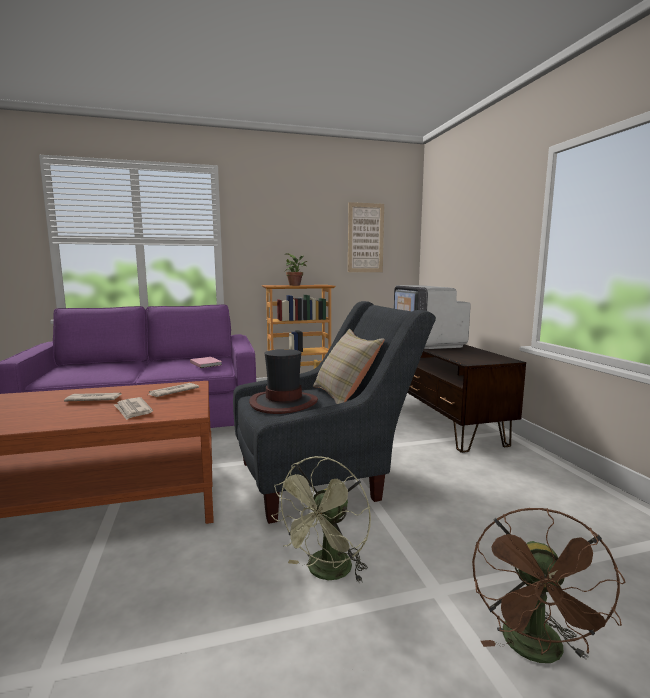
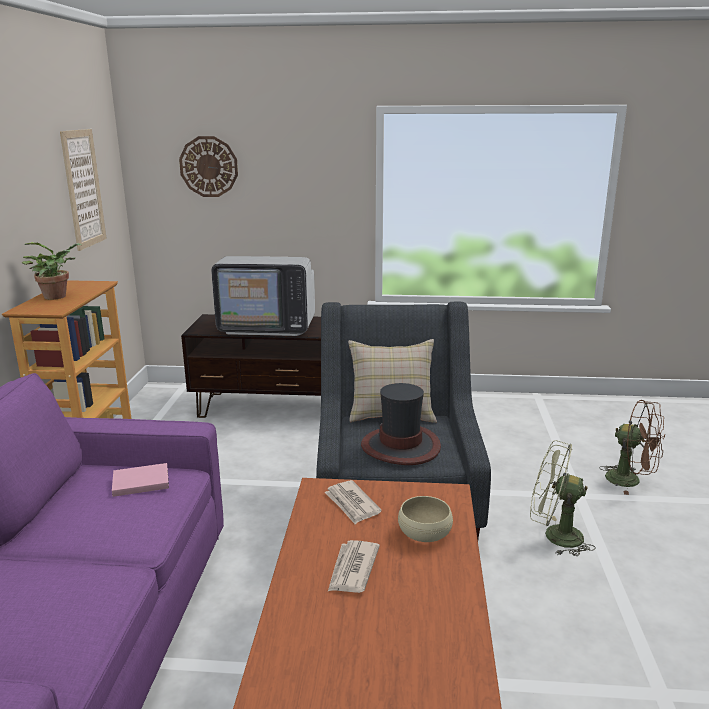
camera: 70 degrees left, 10 degrees up
newspaper [114,397,153,420] -> beige bowl [398,496,453,542]
green fan [271,456,371,583] -> green fan turned 150 degrees clockwise [530,440,596,556]
none -> wall clock [179,136,238,197]

